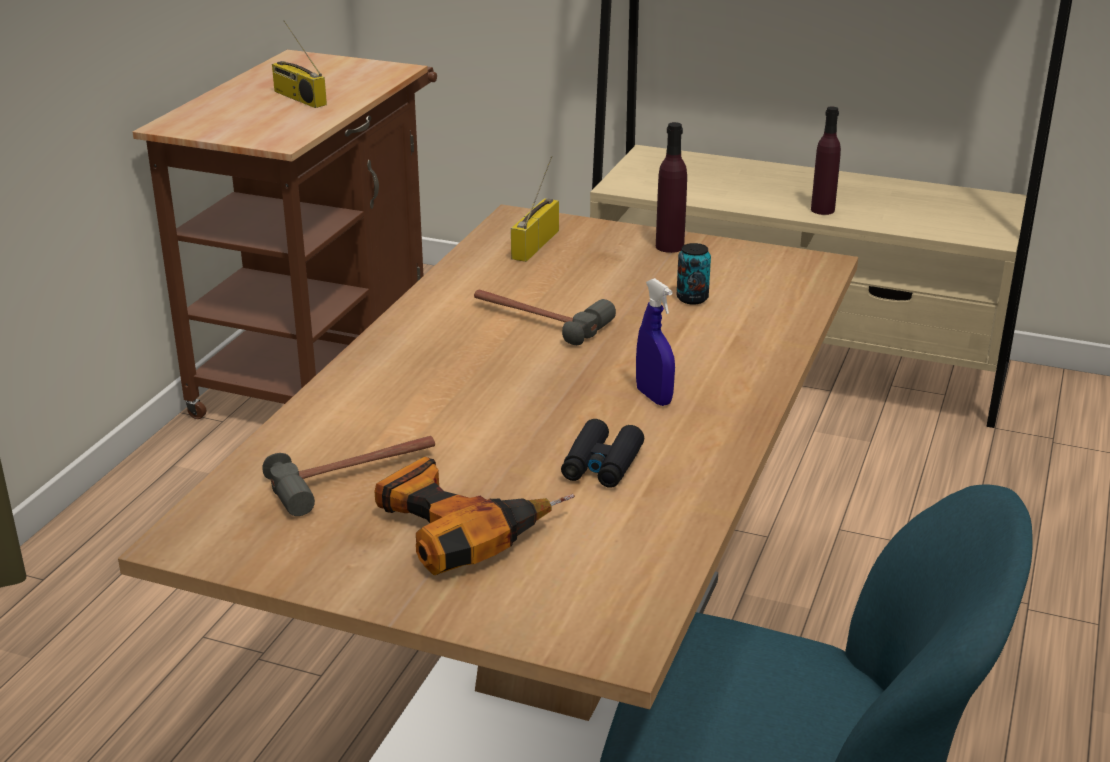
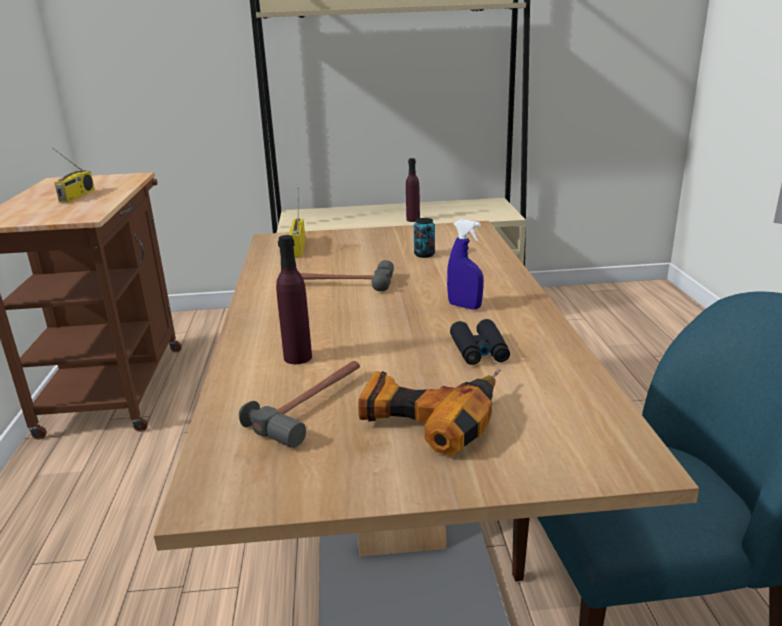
camera: 25 degrees left, 5 degrees down
radio [272,20,327,108] -> radio turned 105 degrees counterclockwise [52,148,95,203]
purple bottle [656,122,687,253] -> purple bottle moved to [276,235,312,364]

